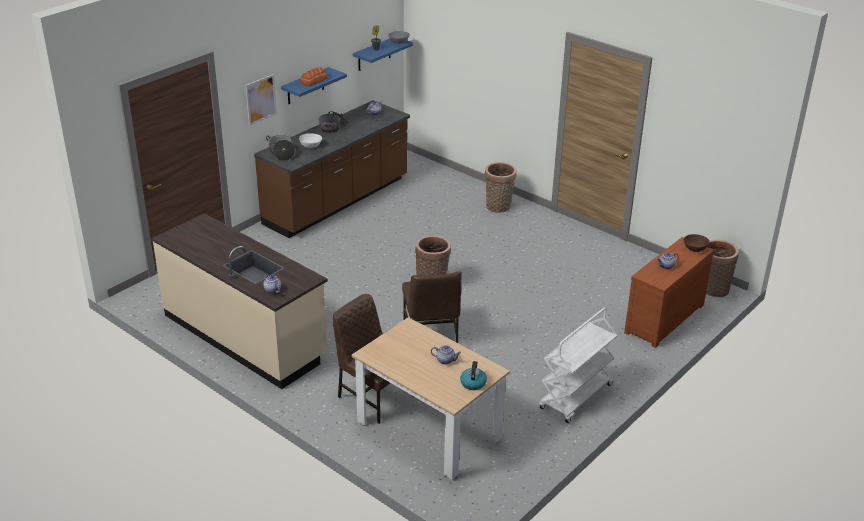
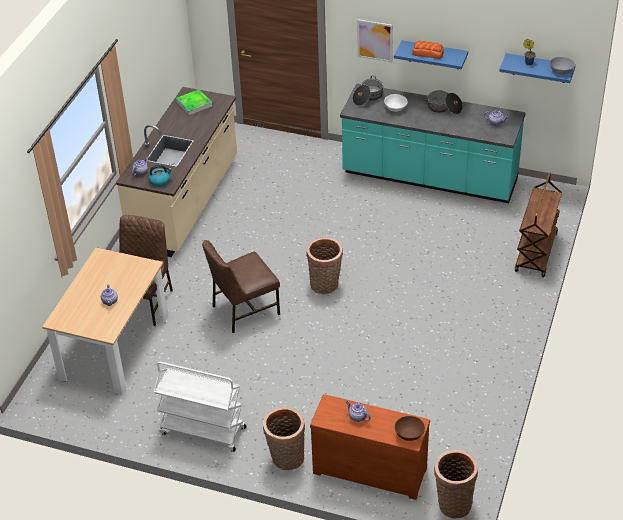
camera: 70 degrees right, 10 degrees up
brown counter [254,100,410,238] -> turquoise counter [340,83,526,203]
kettle [460,361,487,390] -> kettle moved to [148,165,172,186]
basket [485,162,517,213] -> basket moved to [263,407,305,470]
none -> tray [176,89,212,115]
none -> brown cart [515,173,562,277]

